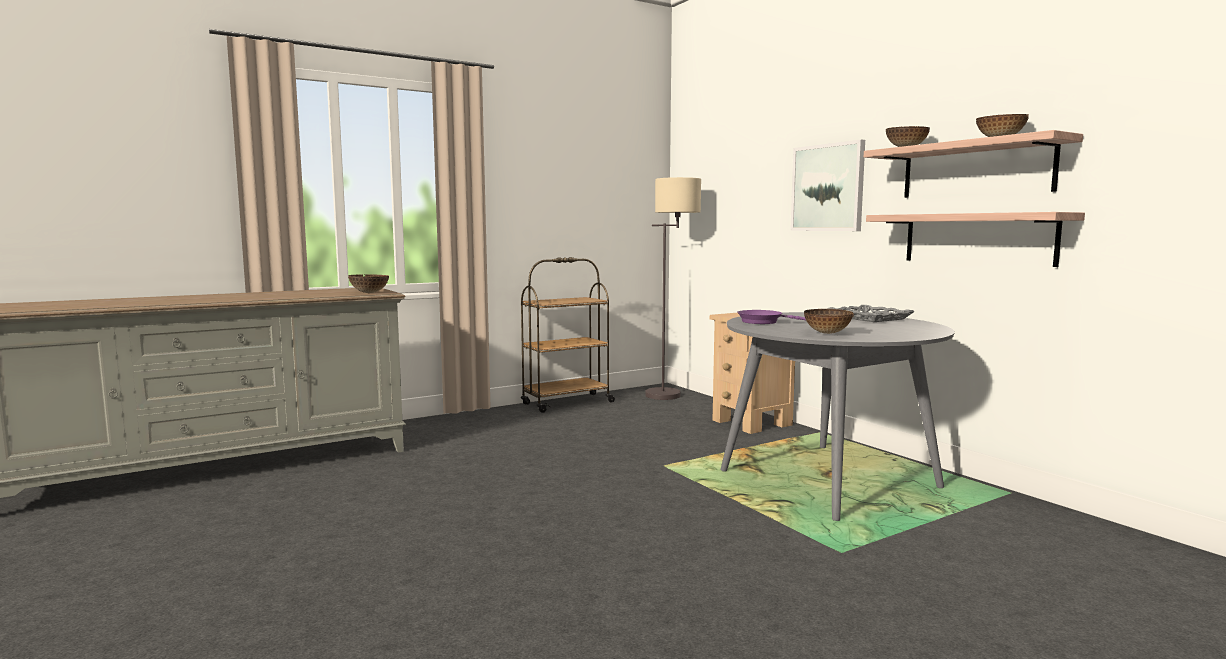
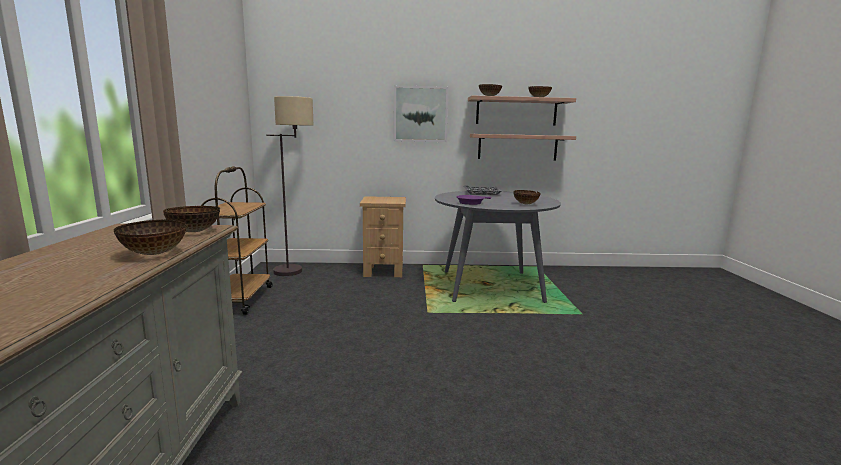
camera: 60 degrees left, 5 degrees up
none -> bowl [113,220,187,255]

